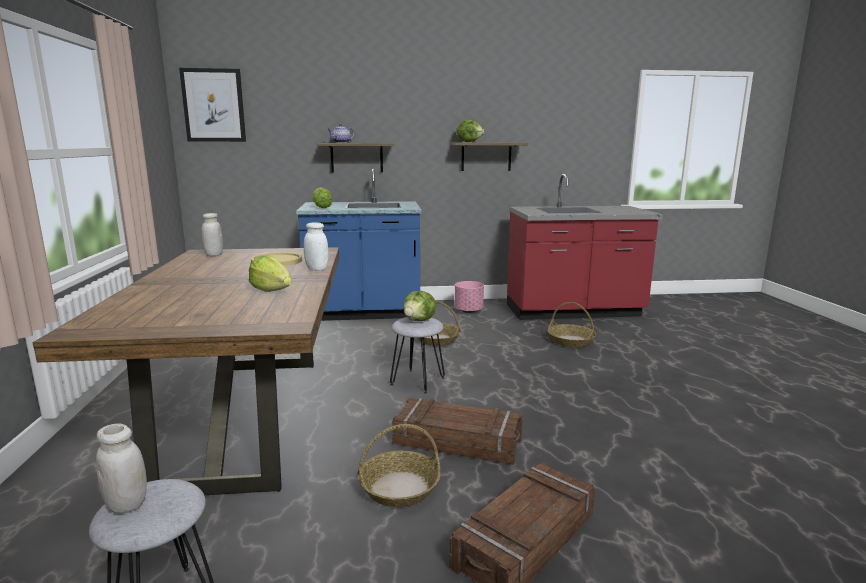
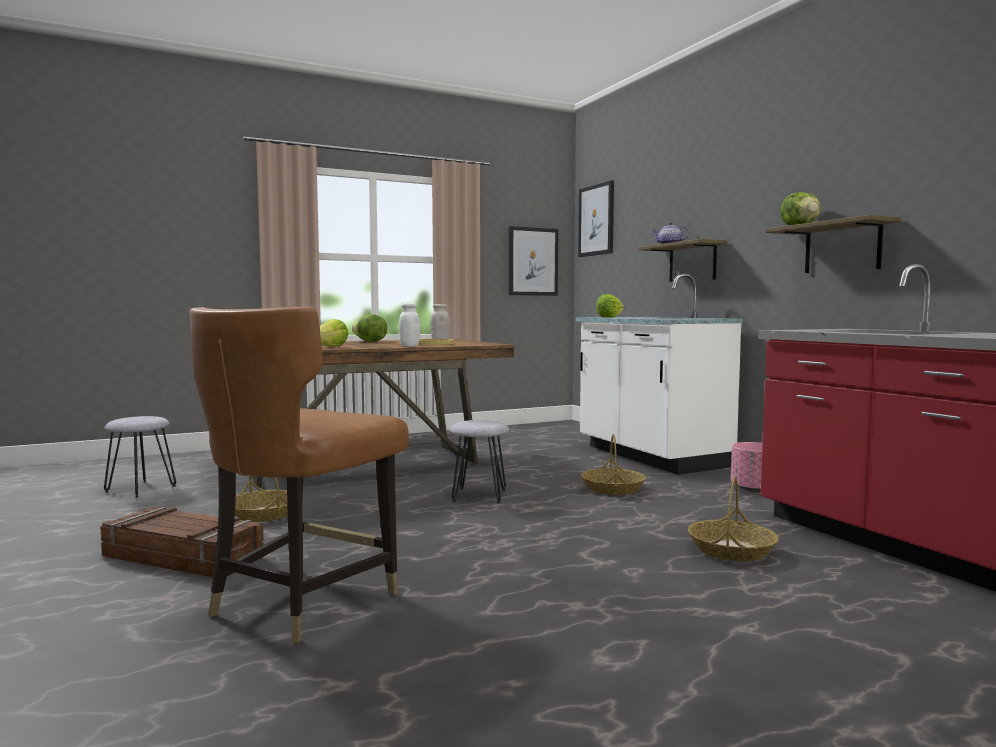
camera: 70 degrees right, 10 degrees down
white jar [96,423,147,514] -> none
blue counter [296,169,421,321] -> white counter [576,274,743,475]
crate [392,398,523,465] -> none
lettuce [403,291,436,321] -> lettuce moved to [352,314,387,342]
none -> brown chair [189,307,409,643]
none -> picture [508,226,558,296]

